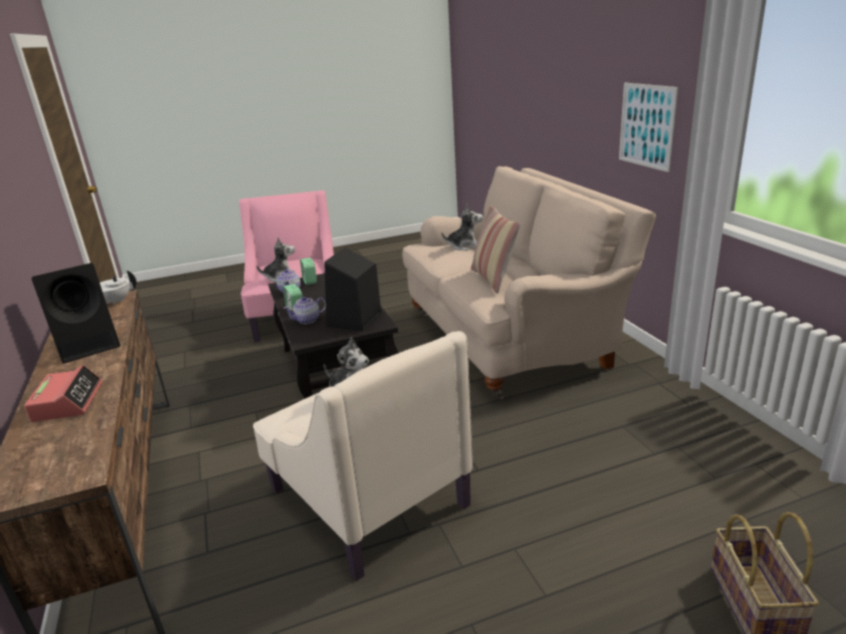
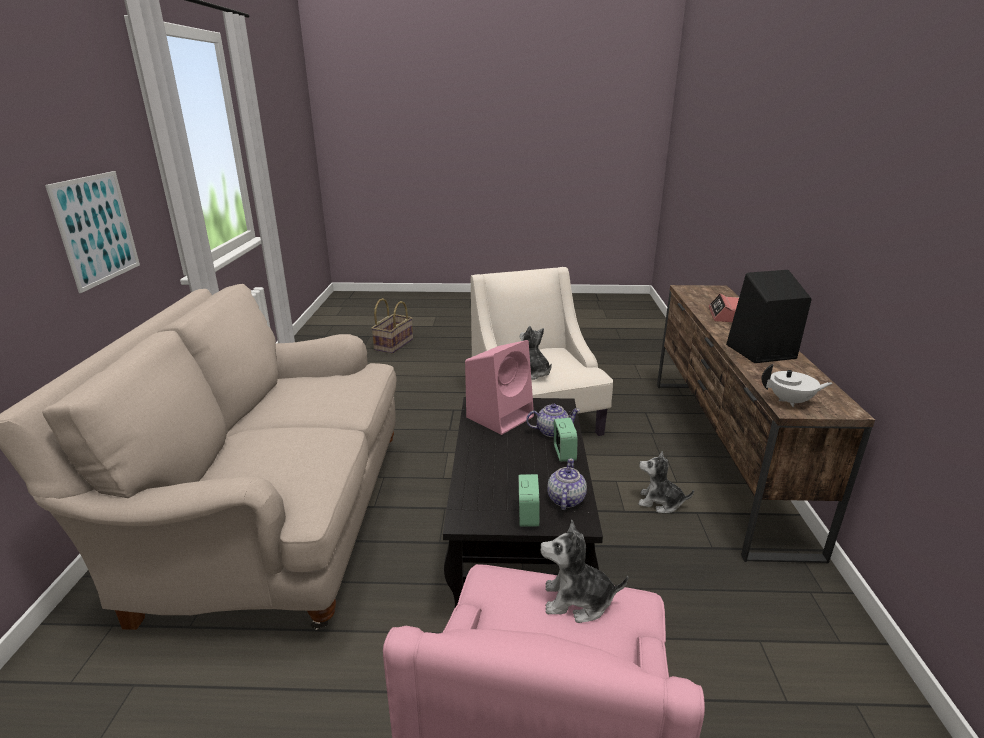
camera: 160 degrees left, 0 degrees up
black speaker [324,248,381,331] -> pink speaker [465,340,534,435]
plush toy [441,204,483,251] -> plush toy moved to [638,451,694,513]
pillow [471,205,520,294] -> none

